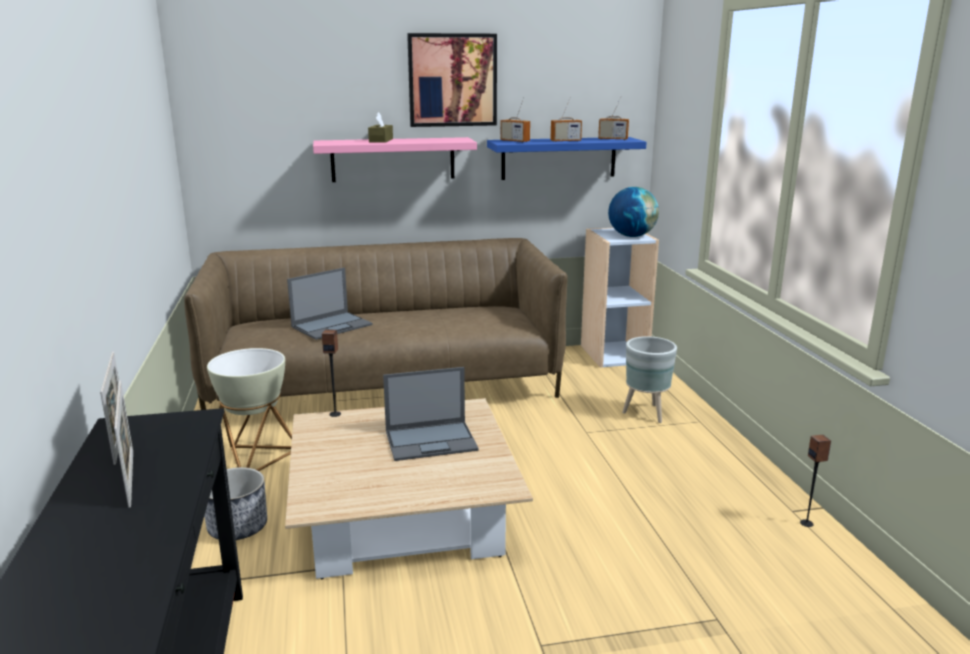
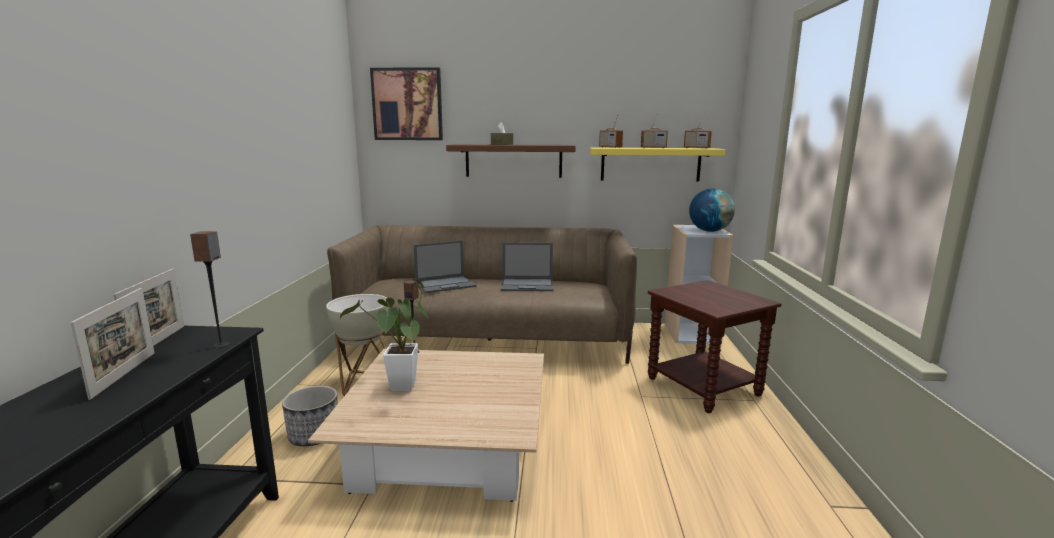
camera: 15 degrees right, 5 degrees down
pink shelf [313,137,477,182] -> brown shelf [446,144,576,178]
laptop [383,367,479,461] -> laptop moved to [501,243,554,291]
picture [407,33,497,127] -> picture moved to [370,67,443,140]
blue shelf [487,137,647,180] -> yellow shelf [590,148,726,181]
grey planter [622,336,677,423] -> brown side table [648,280,782,413]
speaker [800,435,831,527] -> speaker moved to [190,231,229,348]
none -> potted plant [340,279,429,391]

